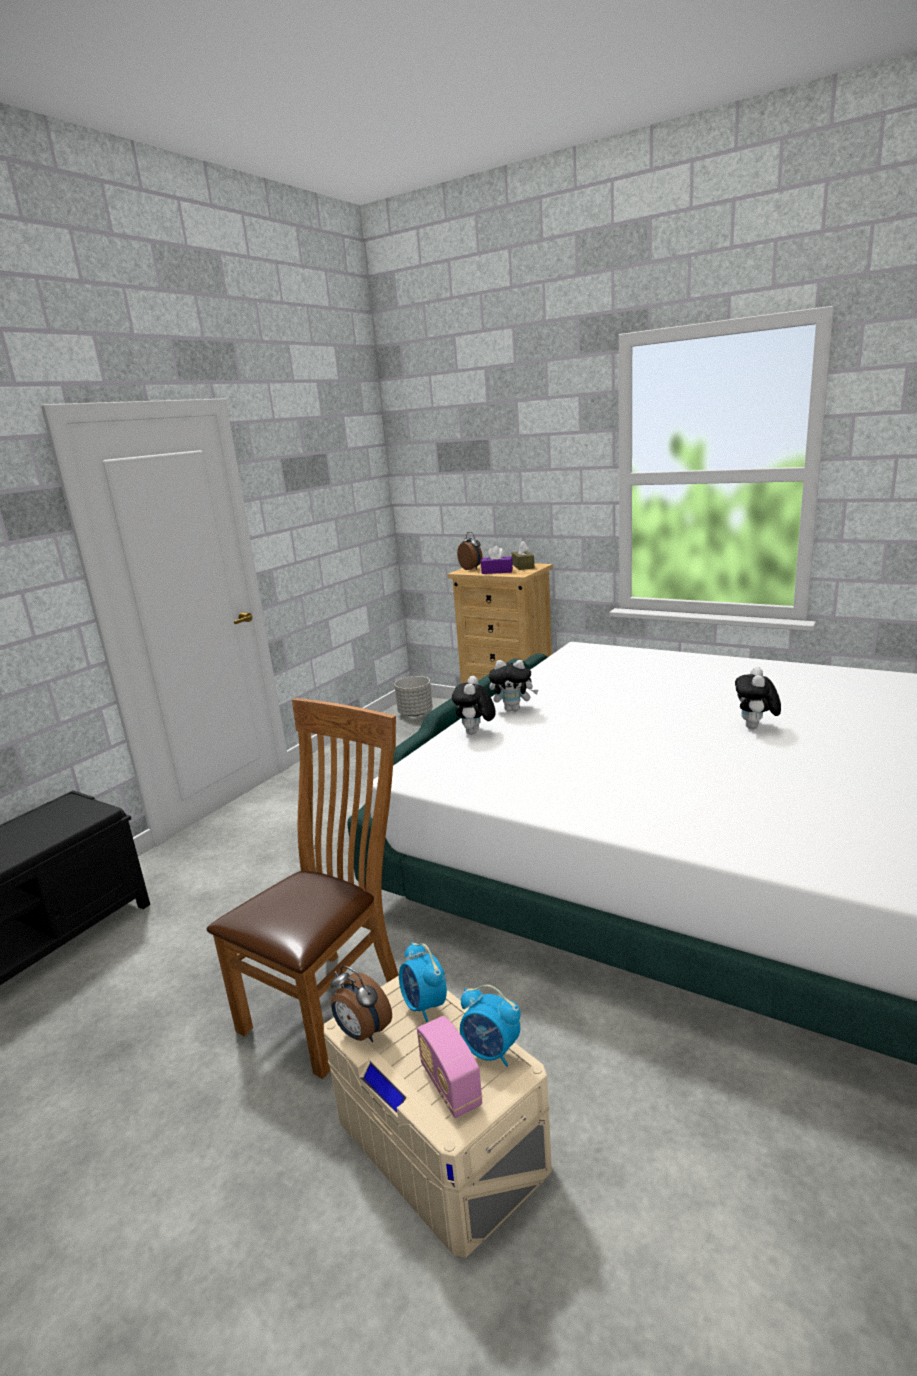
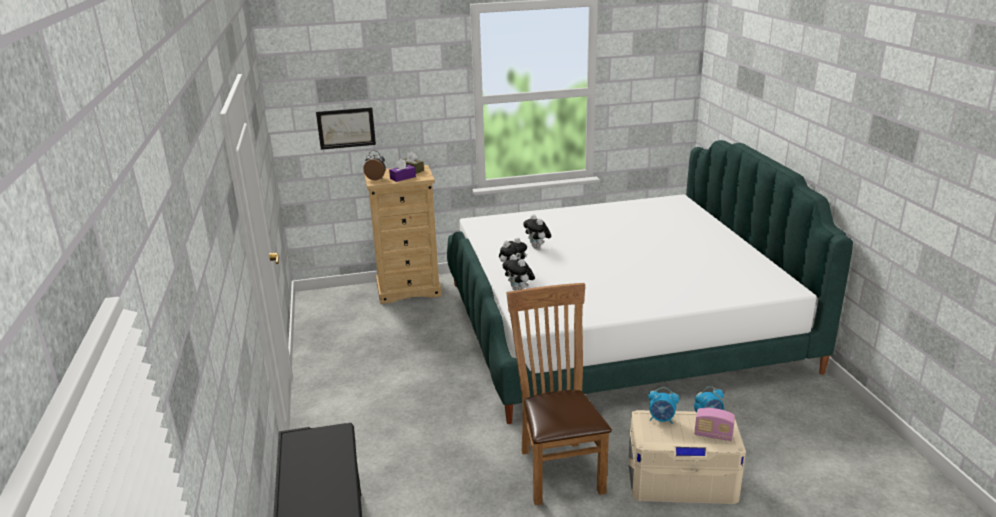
camera: 45 degrees left, 5 degrees up
alarm clock [330,966,392,1042] -> none
grey planter [394,676,433,717] -> none
plush toy [735,667,781,729] -> plush toy moved to [523,214,551,249]
none -> picture [316,107,376,150]

